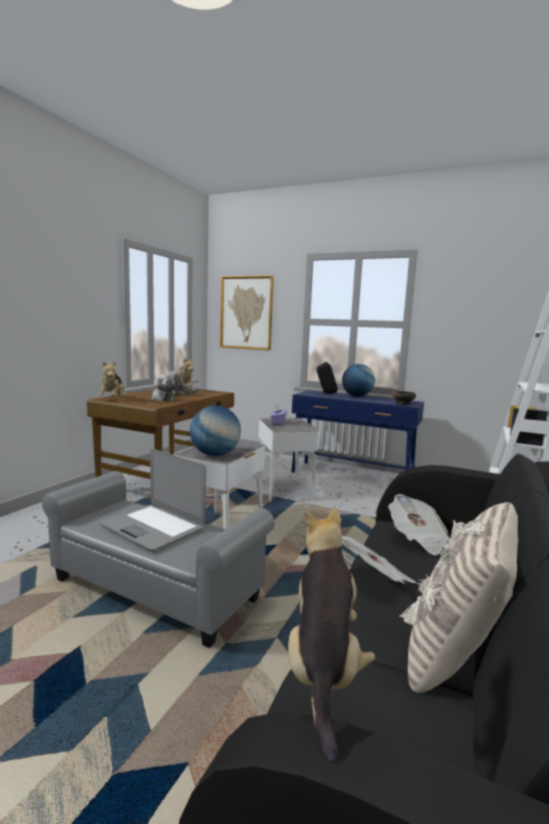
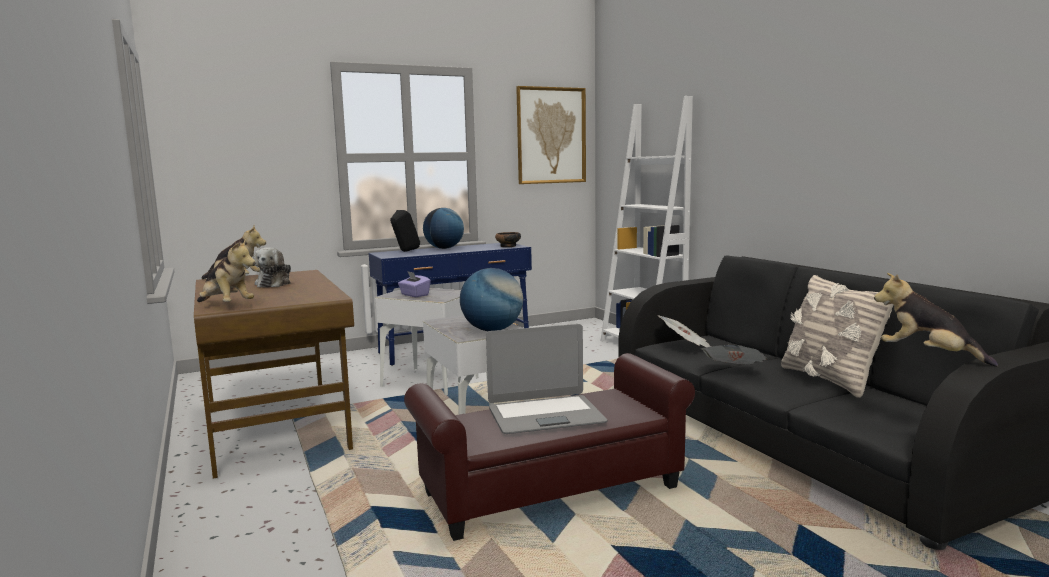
camera: 50 degrees left, 0 degrees up
grey ottoman [42,471,275,648] -> brown ottoman [404,353,695,541]
plush toy [151,374,177,401] -> none
picture [220,275,274,350] -> picture moved to [516,86,586,184]

